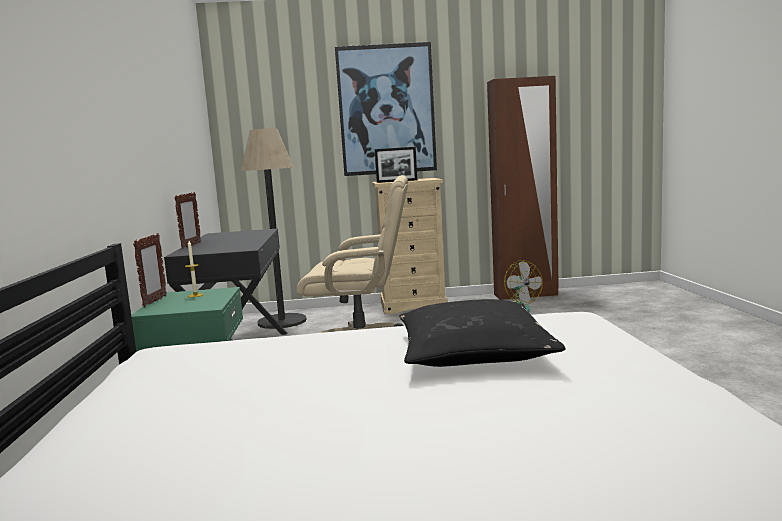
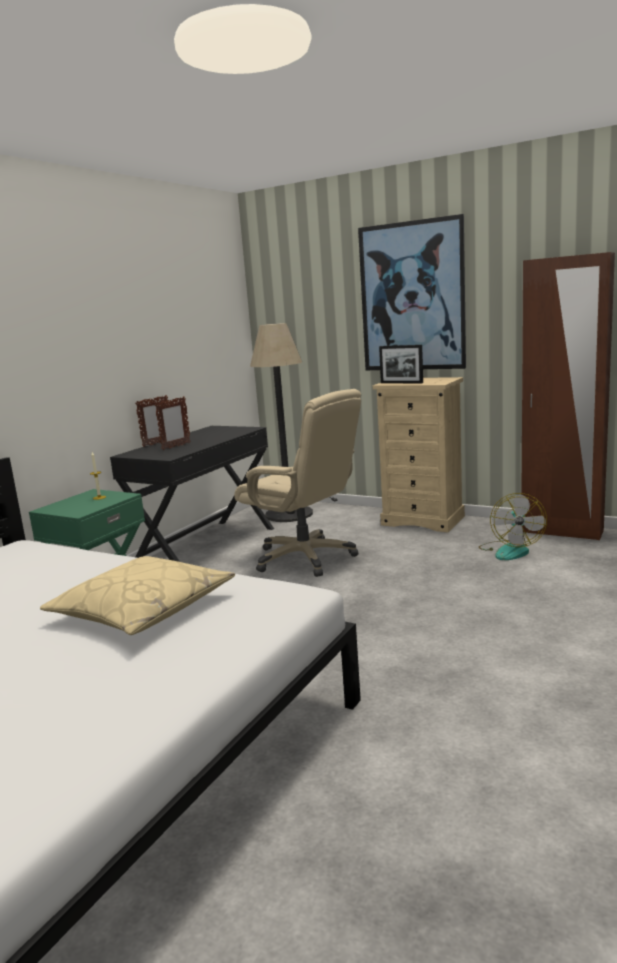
camera: 35 degrees right, 5 degrees up
picture frame [133,233,167,307] -> picture frame moved to [155,396,191,450]
black pillow [400,299,565,367] -> beige pillow [40,556,235,635]

